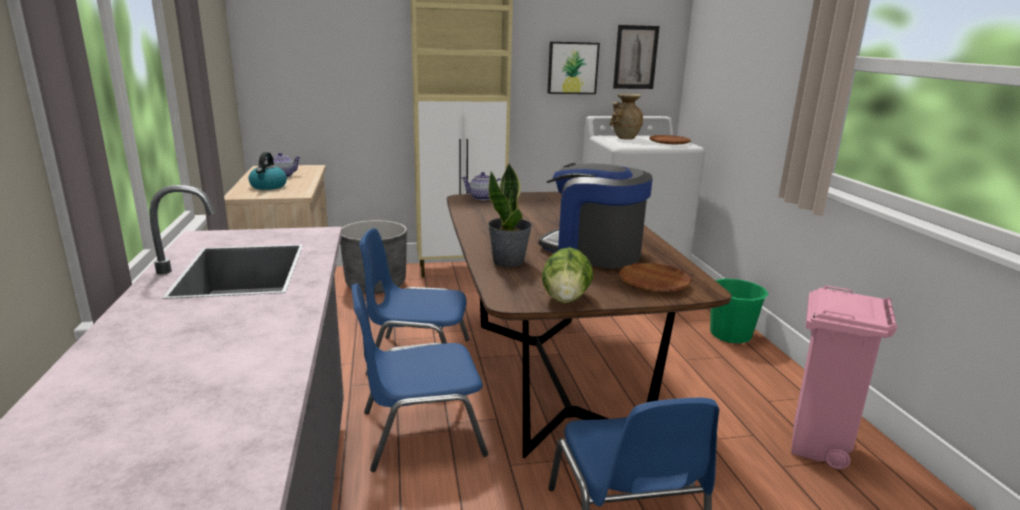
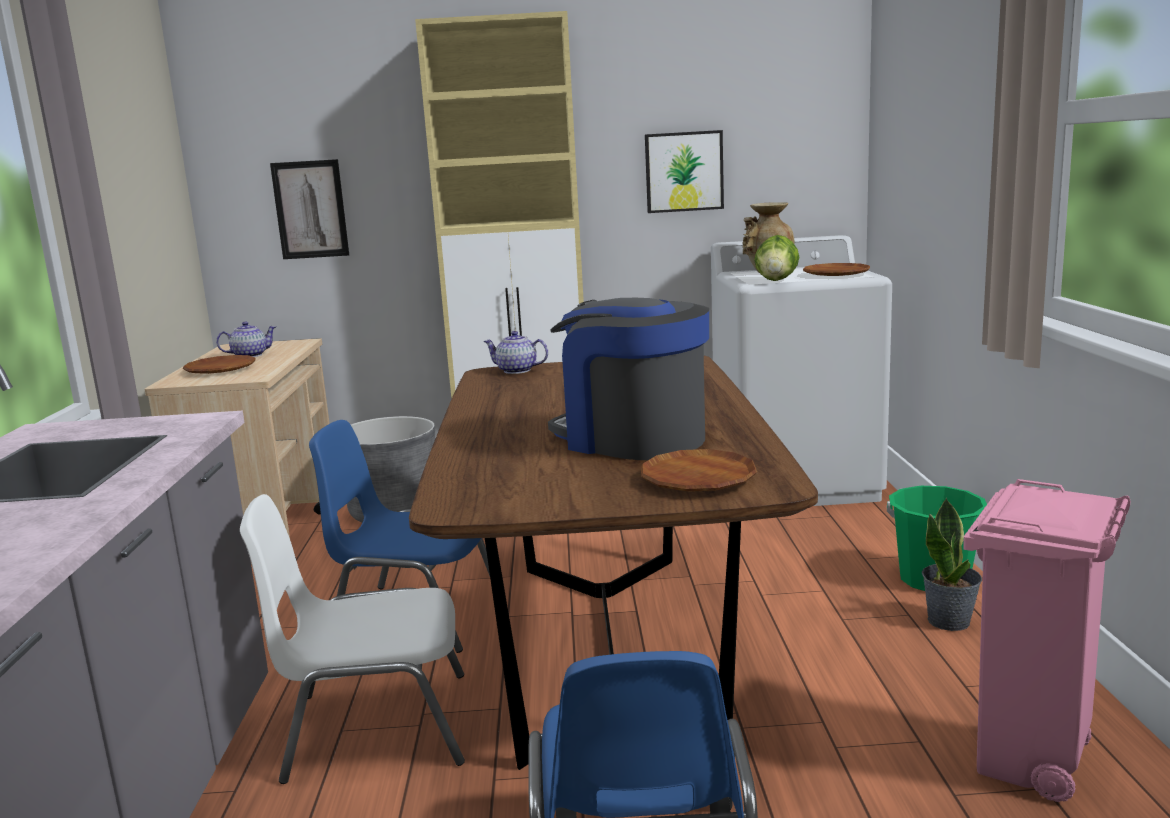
camera: 10 degrees right, 5 degrees down
kettle [248,152,287,190] -> brown plate [183,355,256,374]
blue chair [352,283,488,472] -> white chair [240,494,465,784]
potted plant [488,163,532,267] -> potted plant moved to [922,497,982,631]
lettuce [542,247,593,303] -> lettuce moved to [754,235,799,281]
picture [613,25,660,89] -> picture moved to [270,159,349,259]

